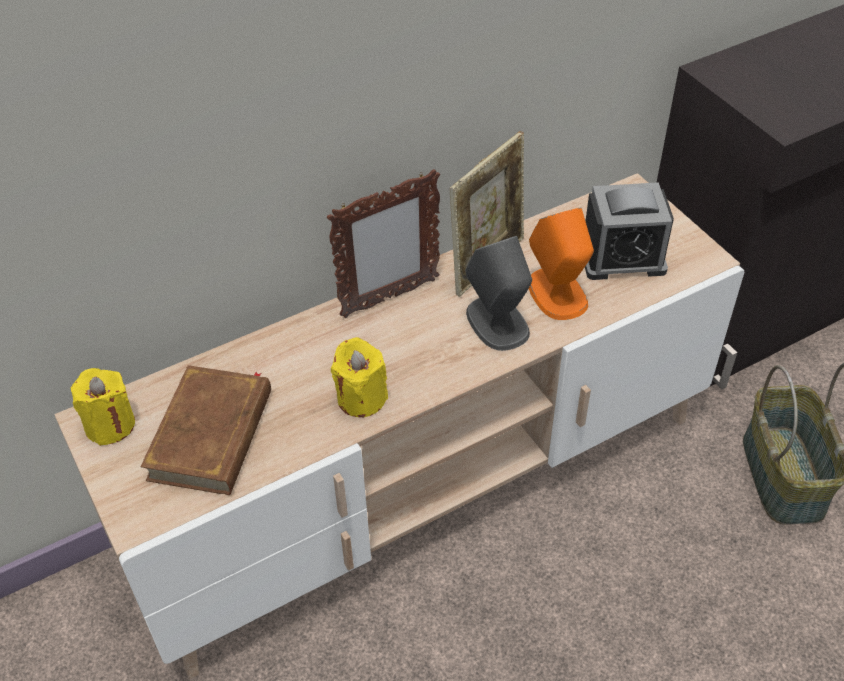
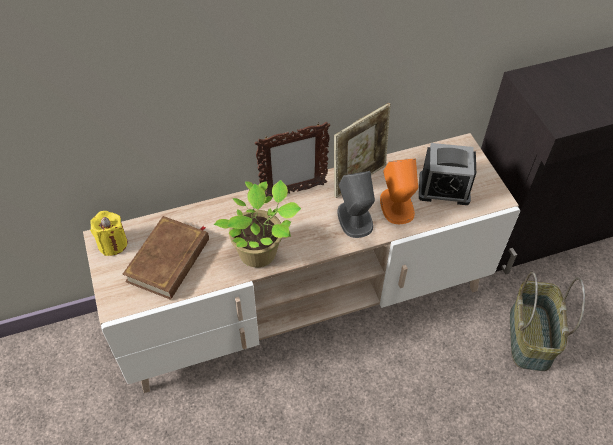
camera: 10 degrees right, 5 degrees up
yellow candle [331,337,388,417] -> potted plant [214,180,301,268]

